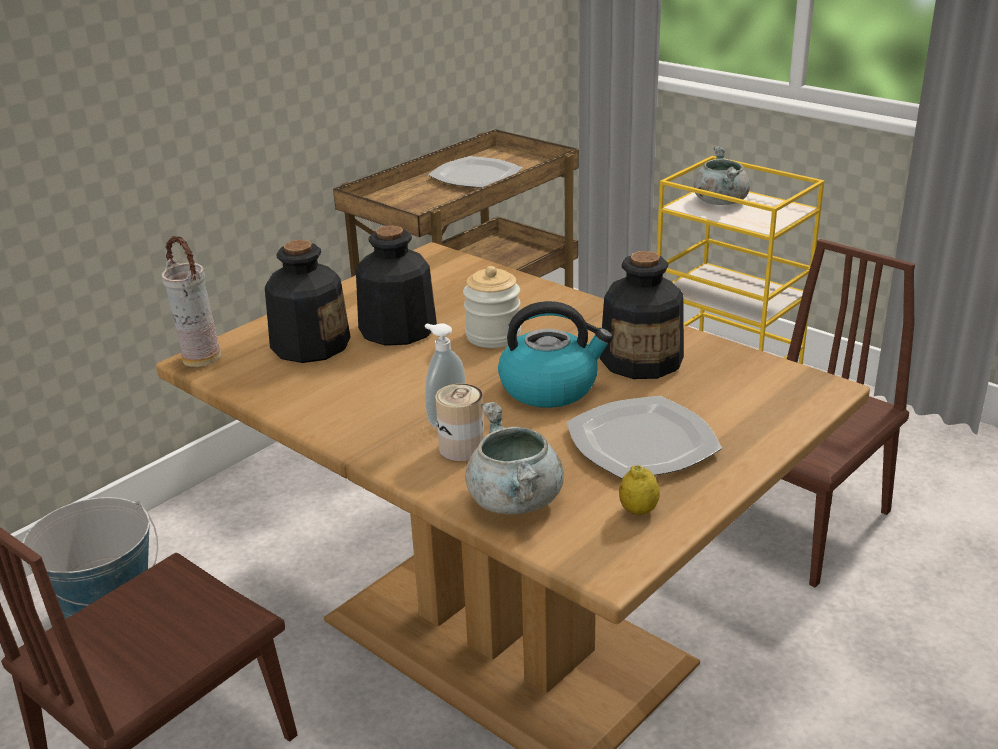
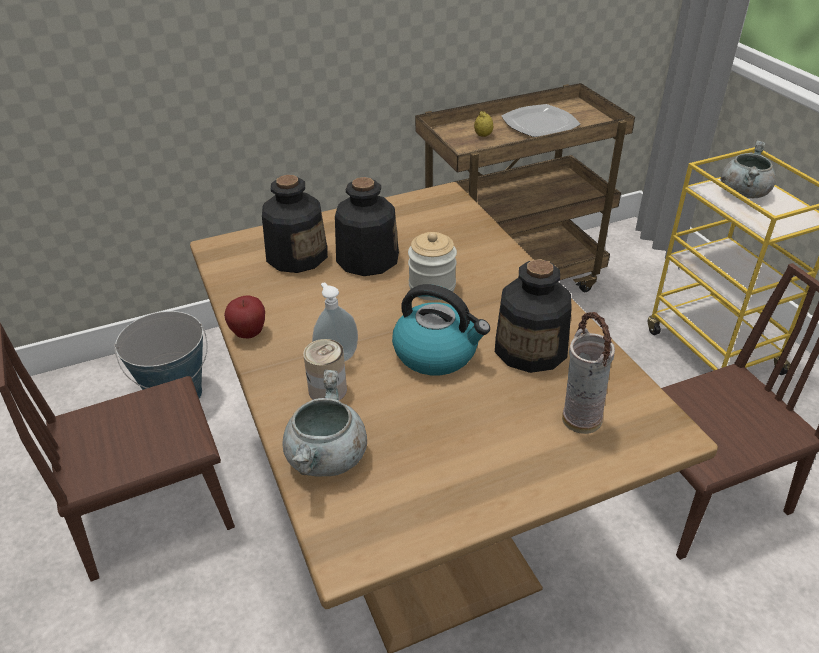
camera: 25 degrees right, 10 degrees up
vase [161,236,222,367] -> vase moved to [562,312,615,434]
plate [567,396,722,479] -> none
lemon [619,465,660,515] -> lemon moved to [474,111,493,137]
none -> apple [224,295,265,339]

